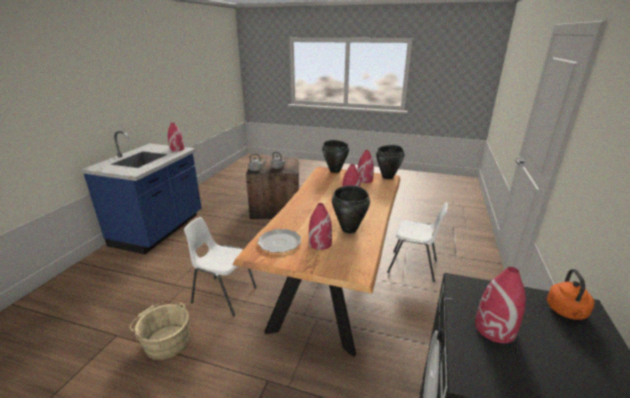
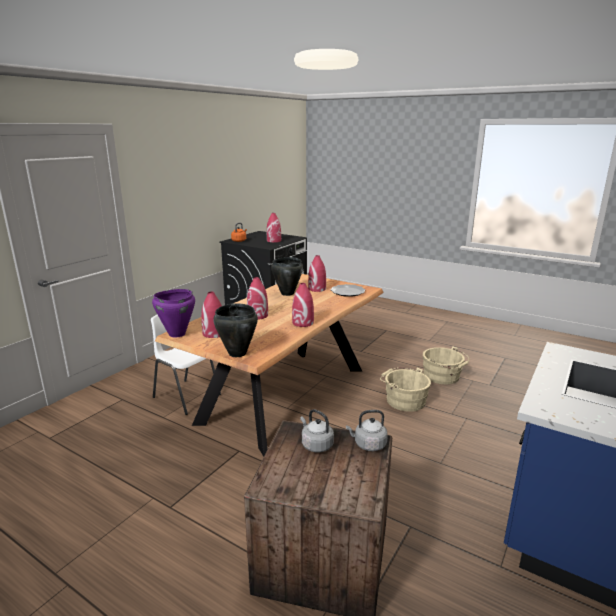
camera: 165 degrees left, 5 degrees down
red vase [168,123,184,152] -> red vase moved to [292,283,314,327]
white chair [184,217,257,316] -> beige bucket [380,367,431,412]
black cooking pot [376,145,404,179] -> purple cooking pot [152,289,195,338]

